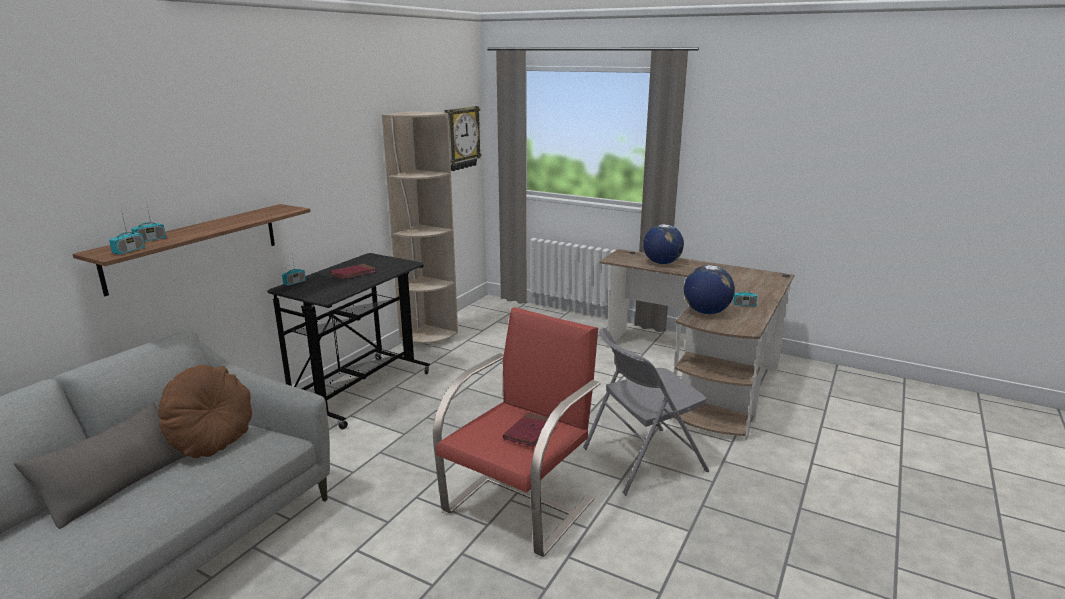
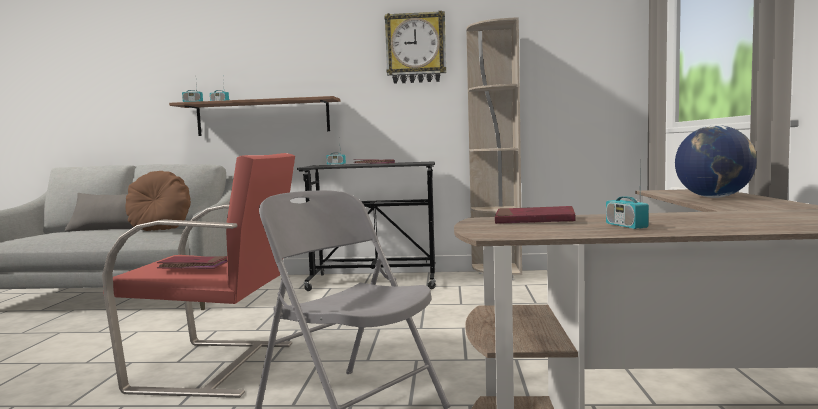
camera: 65 degrees right, 15 degrees down
wall clock [445,106,482,171] -> wall clock moved to [384,11,446,84]
globe [684,265,735,314] -> red book [495,206,576,224]

